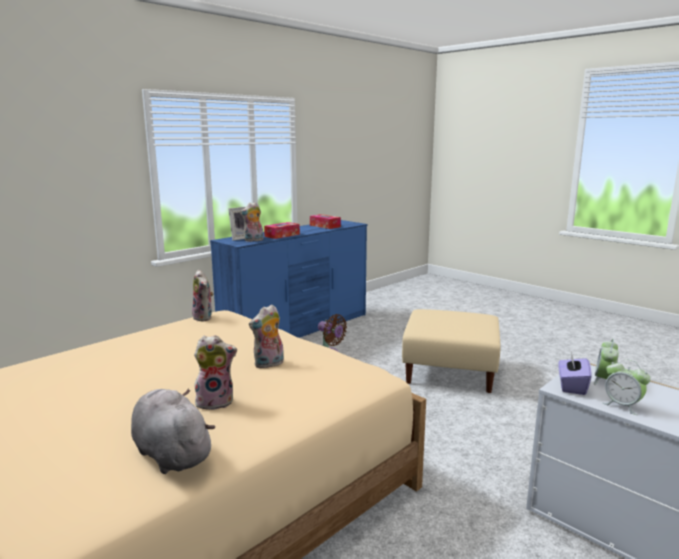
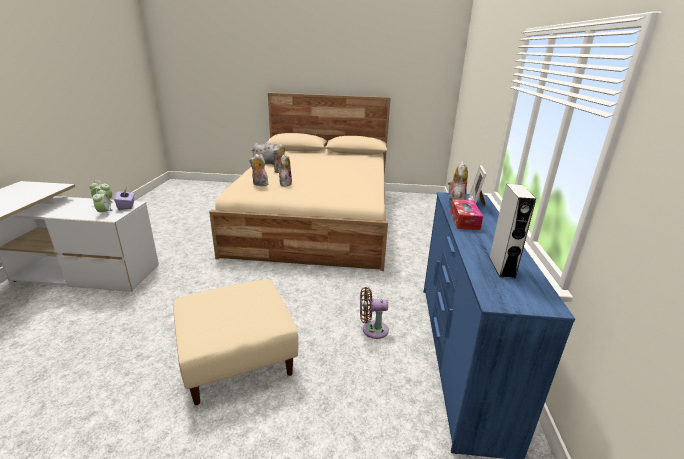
camera: 140 degrees right, 10 degrees up
plush toy [192,270,214,321] -> plush toy moved to [249,154,268,186]
tissue box [310,214,341,229] -> grey speaker [489,184,536,278]

